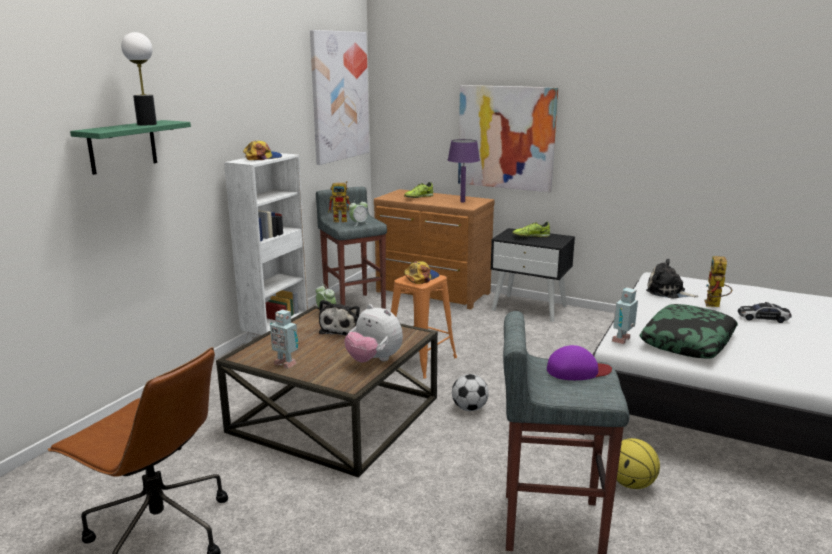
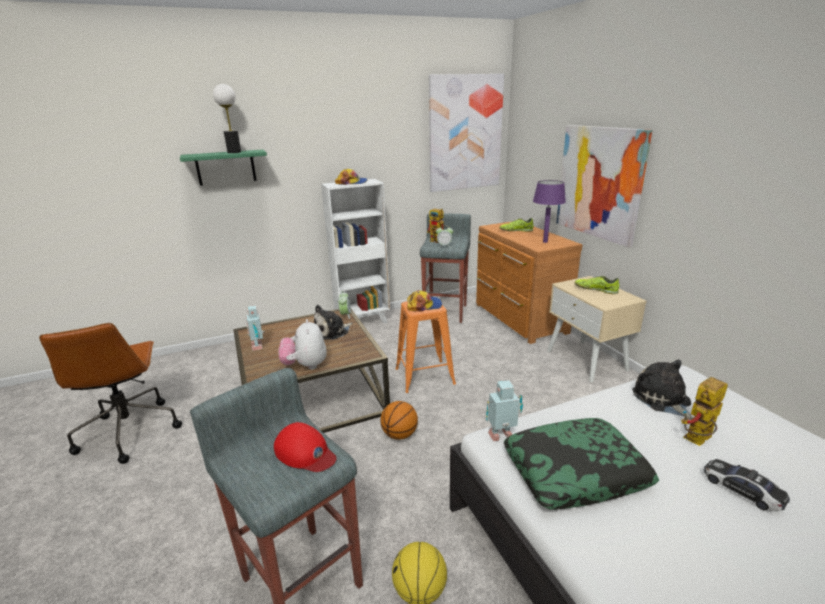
camera: 40 degrees right, 5 degrees up
football [452,374,489,411] -> basketball [380,401,418,440]
black nightstand [490,228,575,322] -> beige nightstand [547,276,647,382]
purple cap [547,345,612,380] -> red cap [274,422,336,472]

